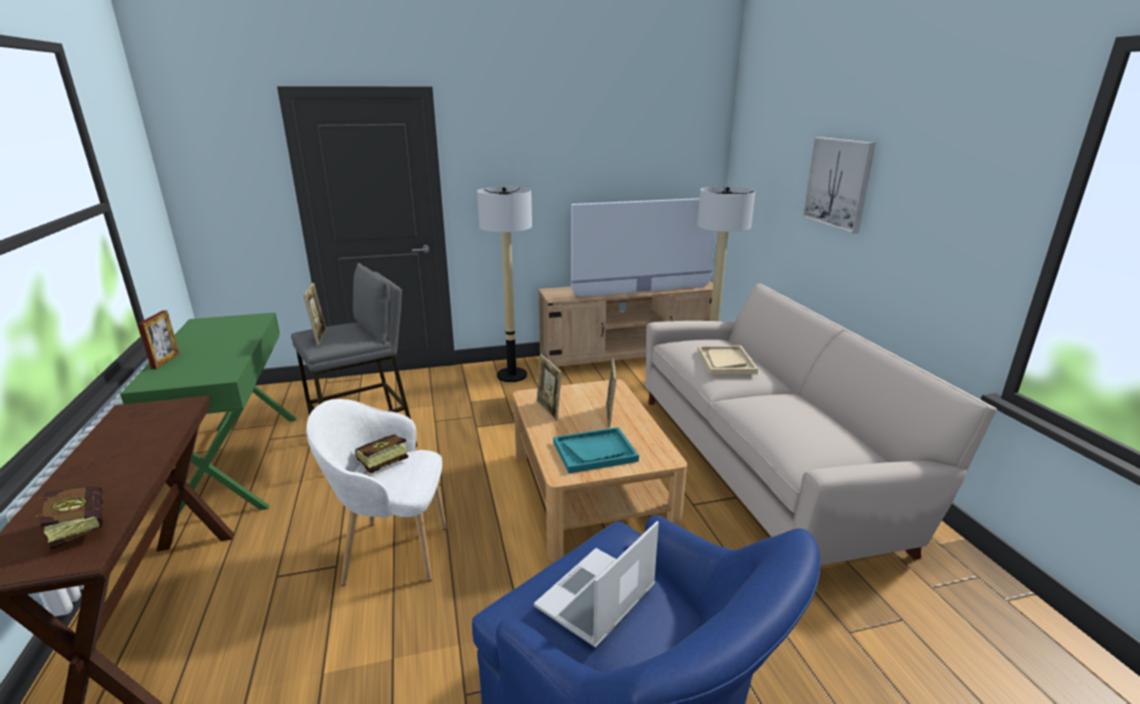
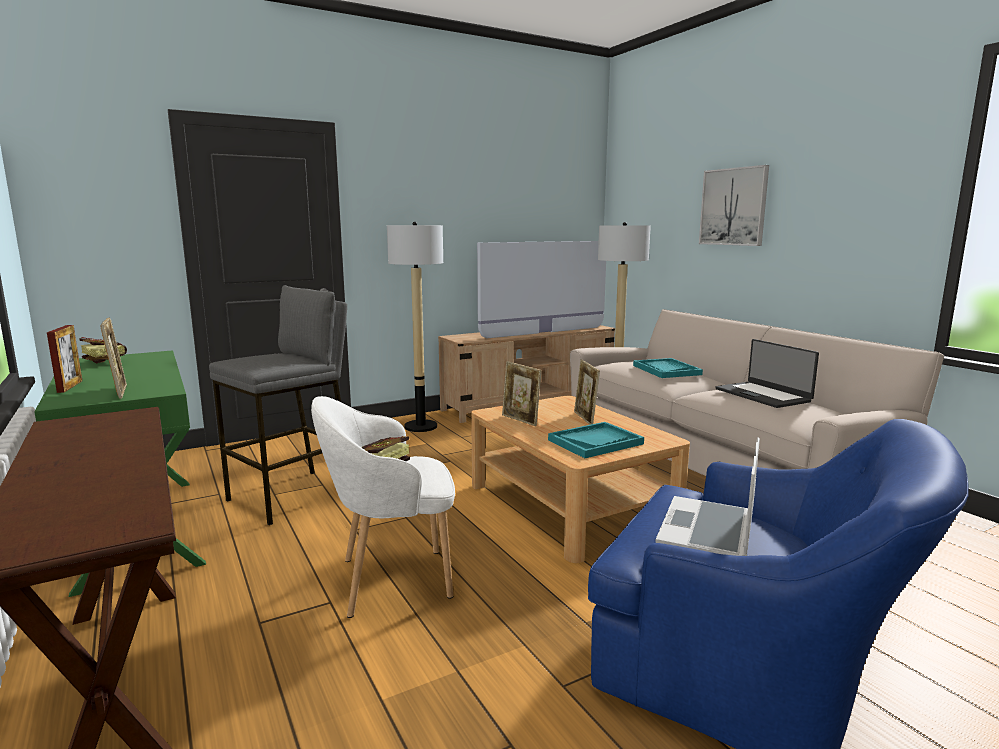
camera: 15 degrees left, 10 degrees down
book [36,486,103,550] -> book moved to [79,337,127,363]
picture frame [303,283,326,345] -> picture frame moved to [100,318,127,399]
beige tray [697,346,758,375] -> turquoise tray [633,358,703,378]
none -> laptop [716,339,819,408]

